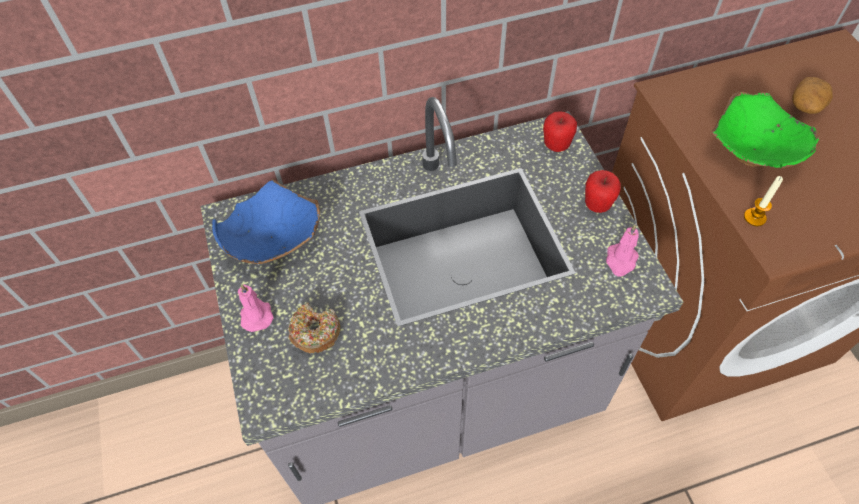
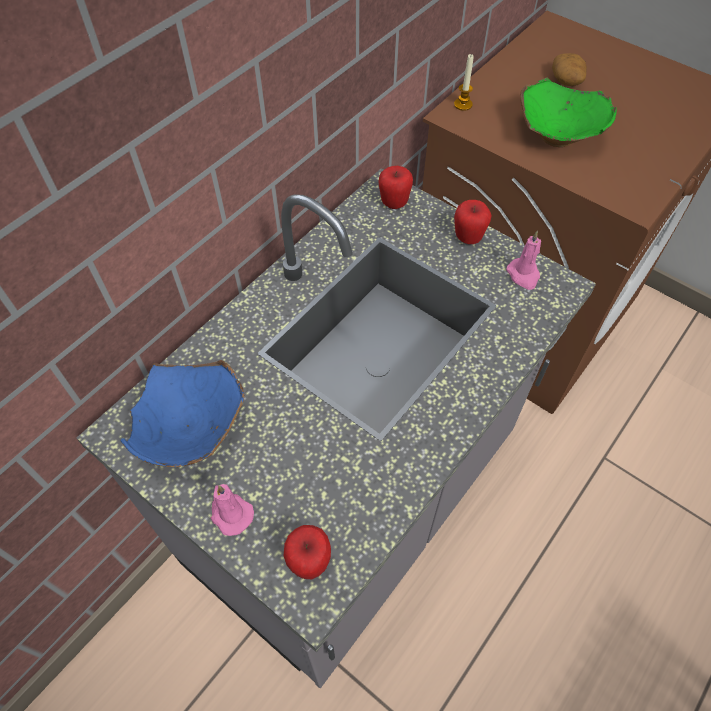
camera: 35 degrees left, 0 degrees up
donut [287,303,340,353] -> none
candle [744,176,783,226] -> candle moved to [454,54,474,111]
none -> apple [284,525,331,579]

